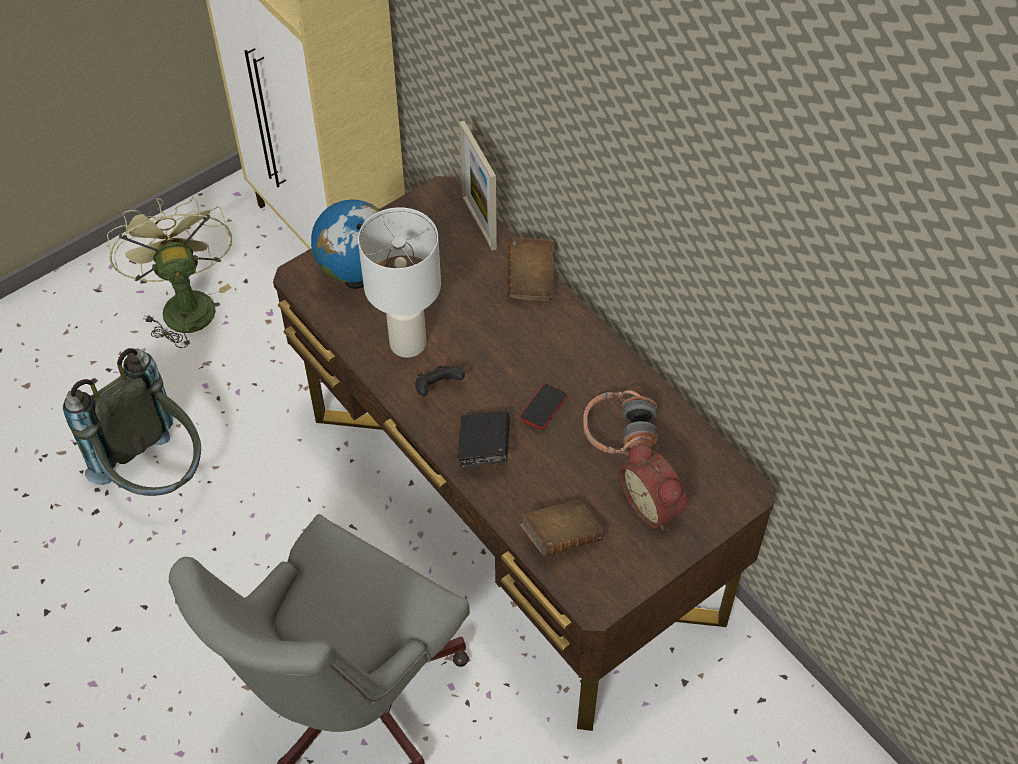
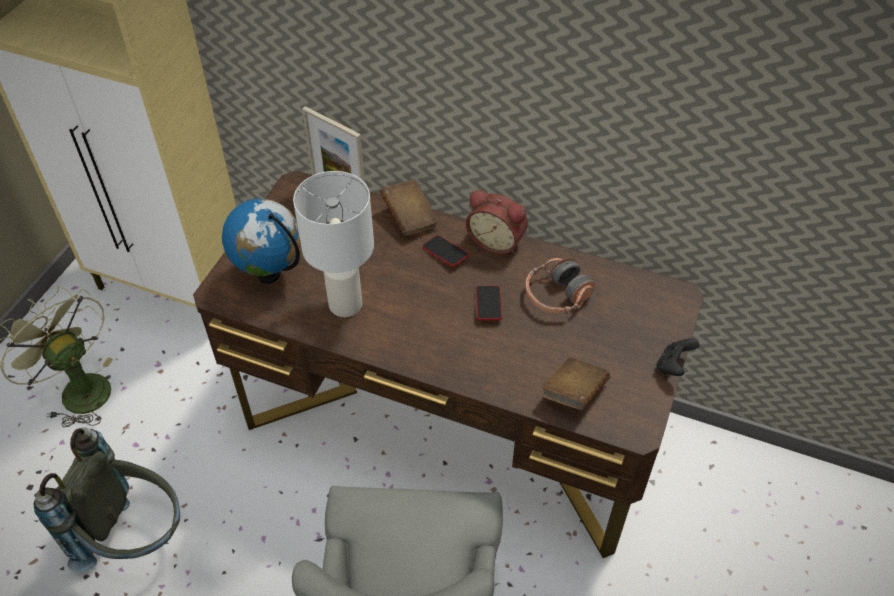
camera: 30 degrees left, 5 degrees down
black game controller [415,365,465,396] -> black game controller moved to [657,339,700,376]
black book [458,411,510,468] -> none
alarm clock [619,442,687,530] -> alarm clock moved to [466,190,528,254]
none -> phone [422,235,469,267]

